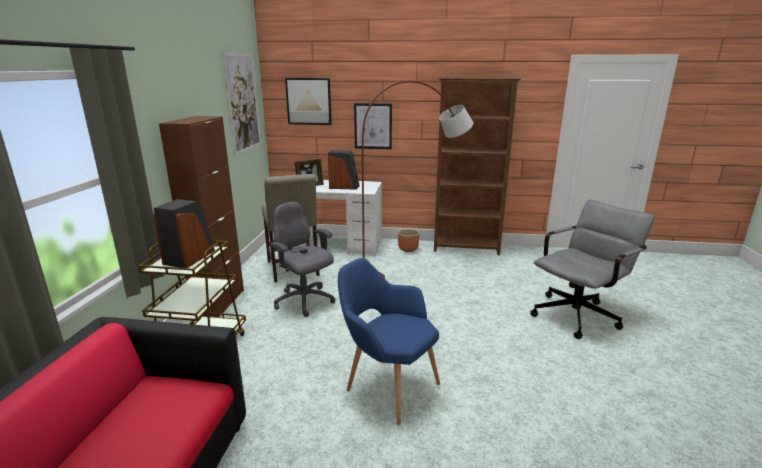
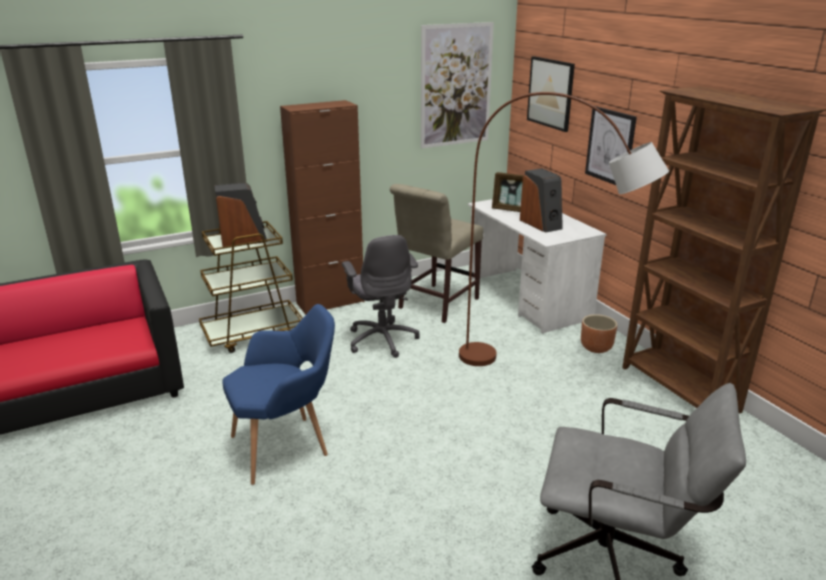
camera: 55 degrees right, 5 degrees up
grey office chair [270,202,335,317] -> grey office chair turned 150 degrees clockwise [342,235,419,358]
blue armchair [338,258,440,425] -> blue armchair turned 60 degrees clockwise [222,304,335,485]

